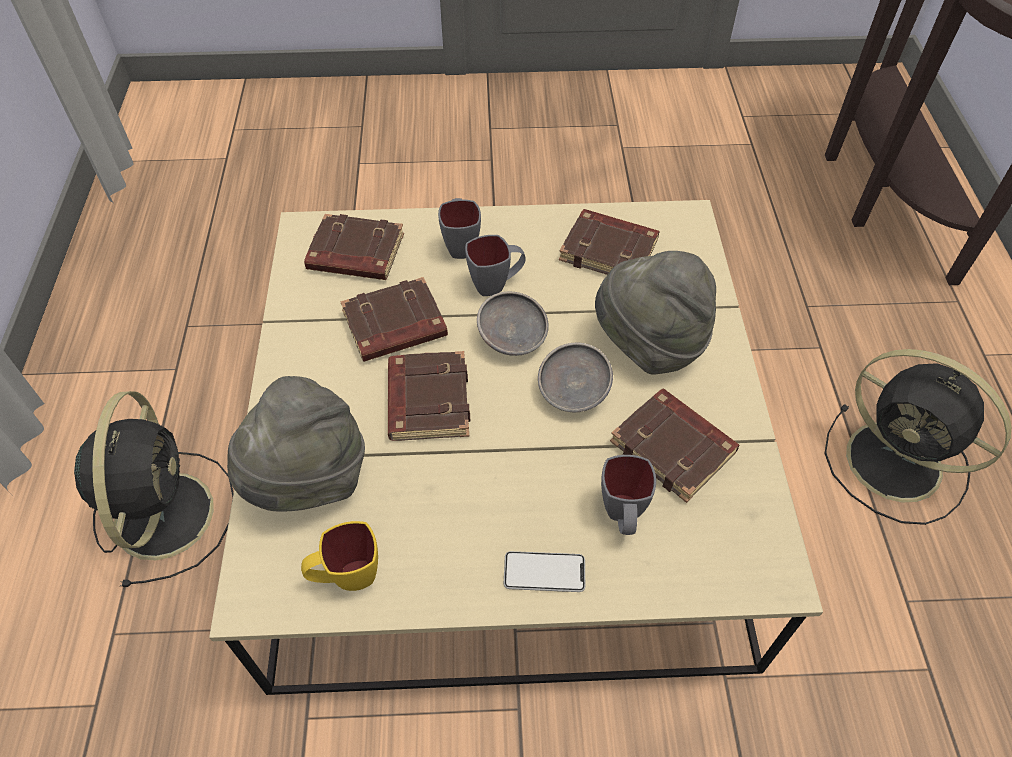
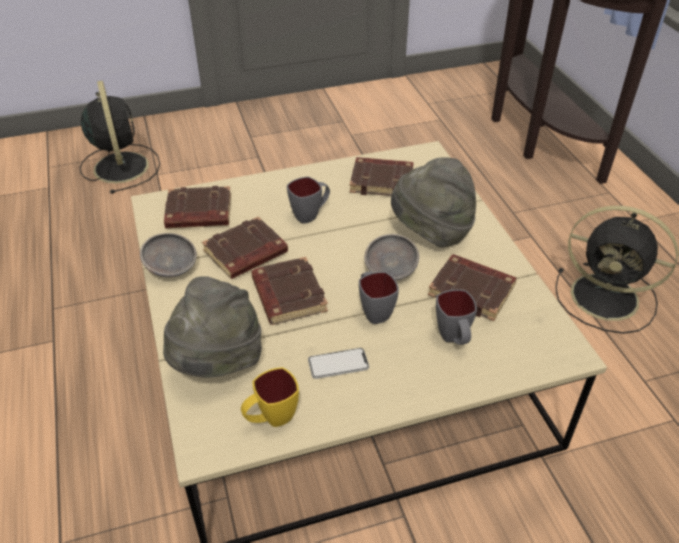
camera: 15 degrees left, 10 degrees down
black fan [74,391,234,587] -> black fan moved to [80,81,160,194]
grey mug [438,198,481,259] -> grey mug moved to [359,272,399,324]
grey bowl [477,292,549,356] -> grey bowl moved to [140,233,197,277]
phone [504,551,585,592] -> phone moved to [308,348,369,379]

